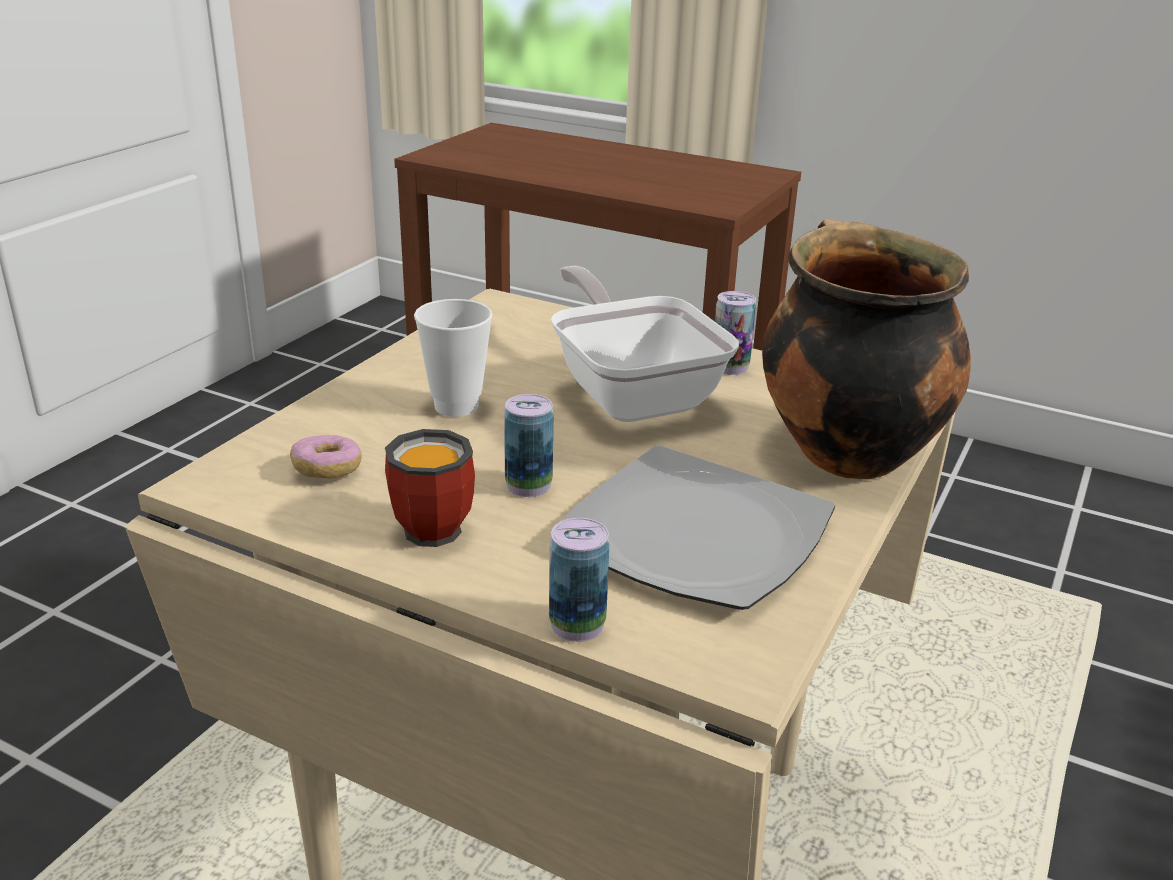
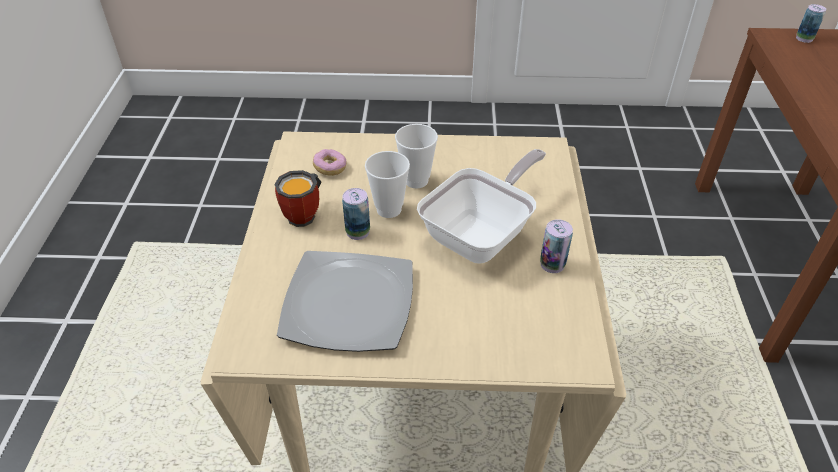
camera: 65 degrees right, 15 degrees up
can [549,518,610,642] -> can moved to [796,4,826,43]
cooking pot [762,219,971,480] -> none
none -> cup [365,151,410,218]

